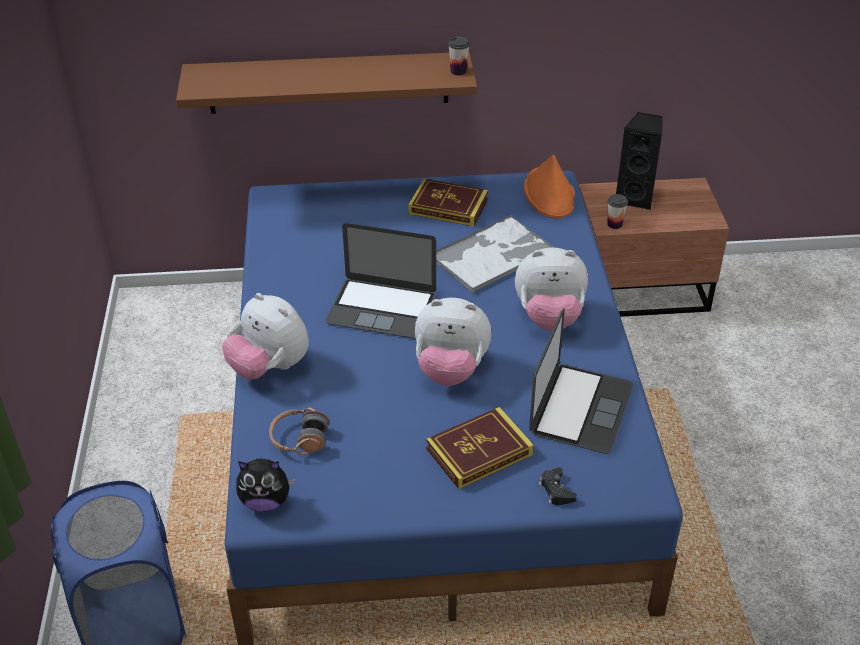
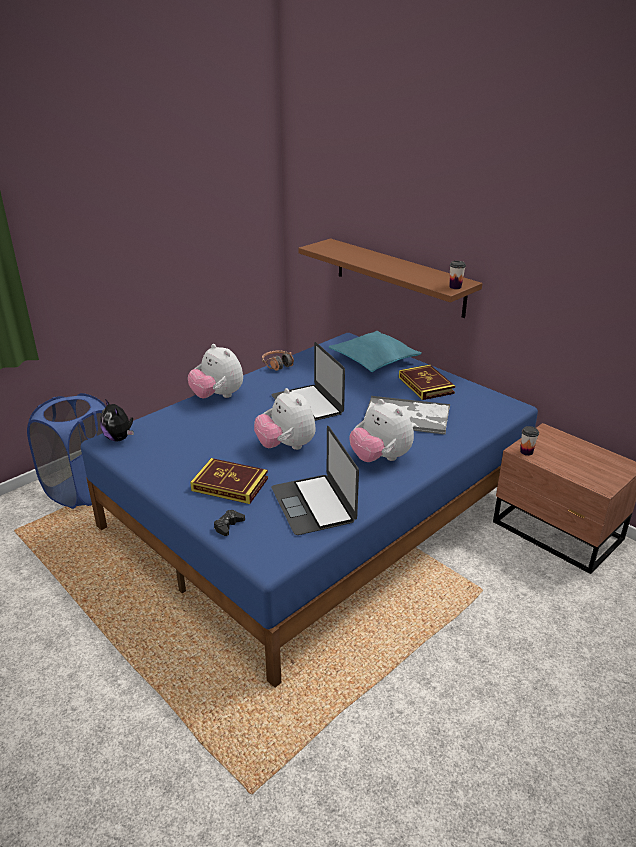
camera: 50 degrees right, 10 degrees down
plush toy [222,293,309,380] -> plush toy turned 45 degrees counterclockwise [188,344,243,398]
headphones [269,407,329,455] -> headphones moved to [262,350,294,371]
orange hat [524,155,575,219] -> none
laptop [529,308,633,454] -> laptop turned 90 degrees clockwise [271,426,359,535]
black speaker [616,112,663,210] -> none
none -> turquoise pillow [329,331,421,372]

